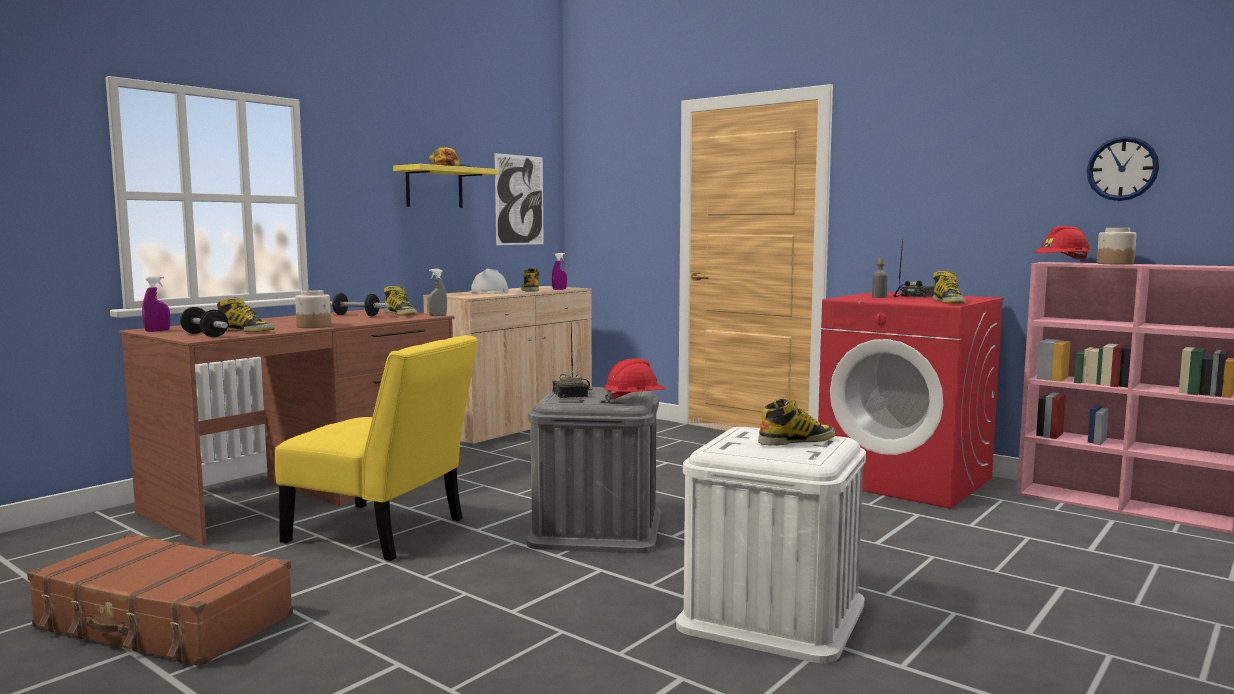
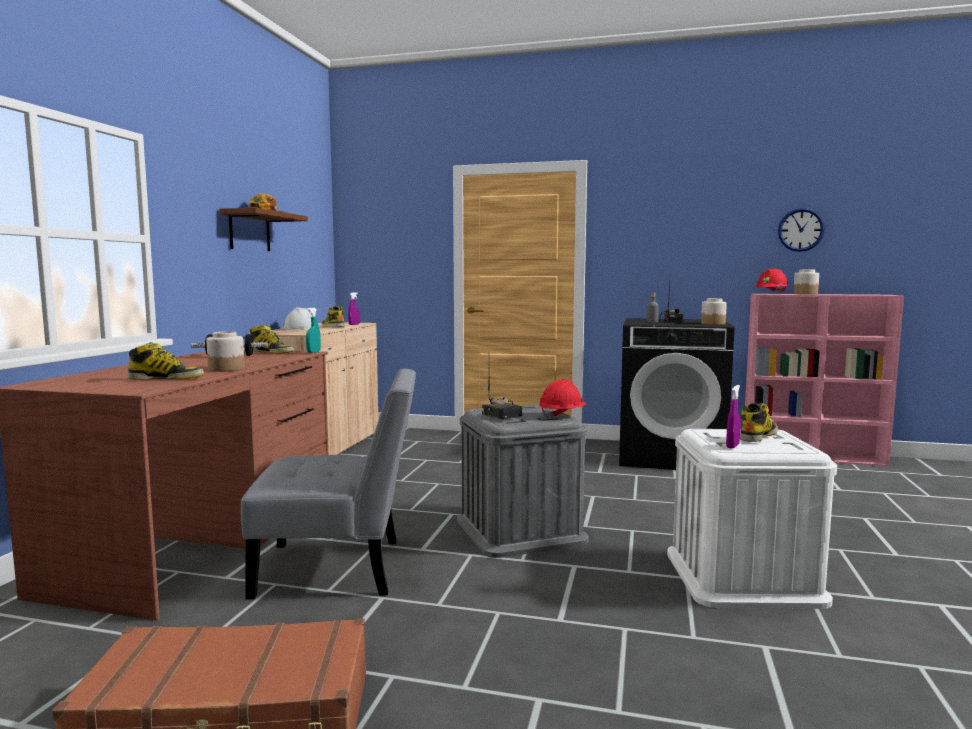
camera: 25 degrees left, 0 degrees up
purple spray bottle [142,276,170,332] -> purple spray bottle moved to [726,385,741,449]
dumbbell [180,307,228,337] -> none
yellow chair [275,335,478,561] -> grey chair [241,369,416,600]
yellow shelf [393,164,499,208] -> brown shelf [219,208,308,251]
grey spray bottle [428,269,447,316] -> turquoise spray bottle [306,308,321,353]
picture [494,153,544,245] -> none
red washing machine [818,292,1004,509] -> black washing machine [619,318,735,470]
boot [932,271,966,304] -> jar [701,298,727,325]

